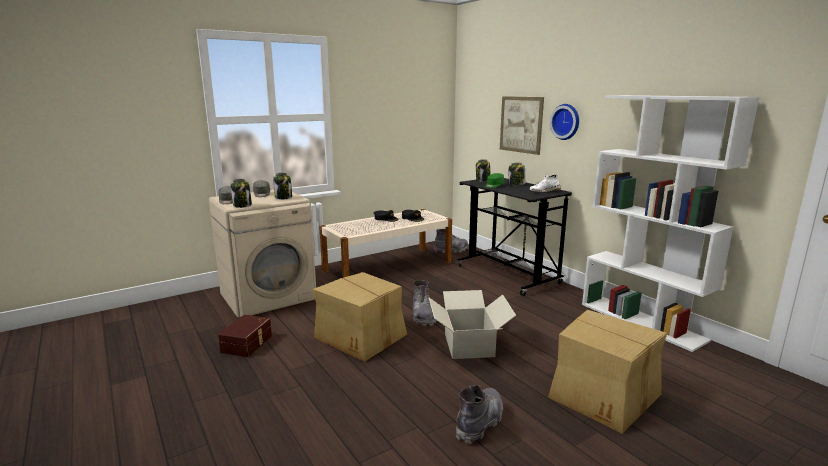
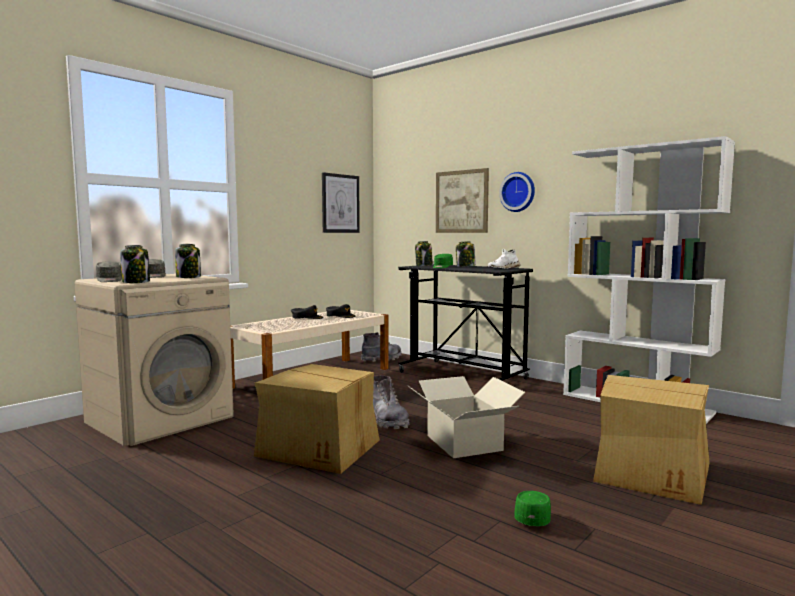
camera: 15 degrees left, 10 degrees down
brown storage box [218,315,272,357] -> none
grey boot [456,385,503,444] -> green cap [514,491,551,526]
none -> picture [322,172,360,233]

